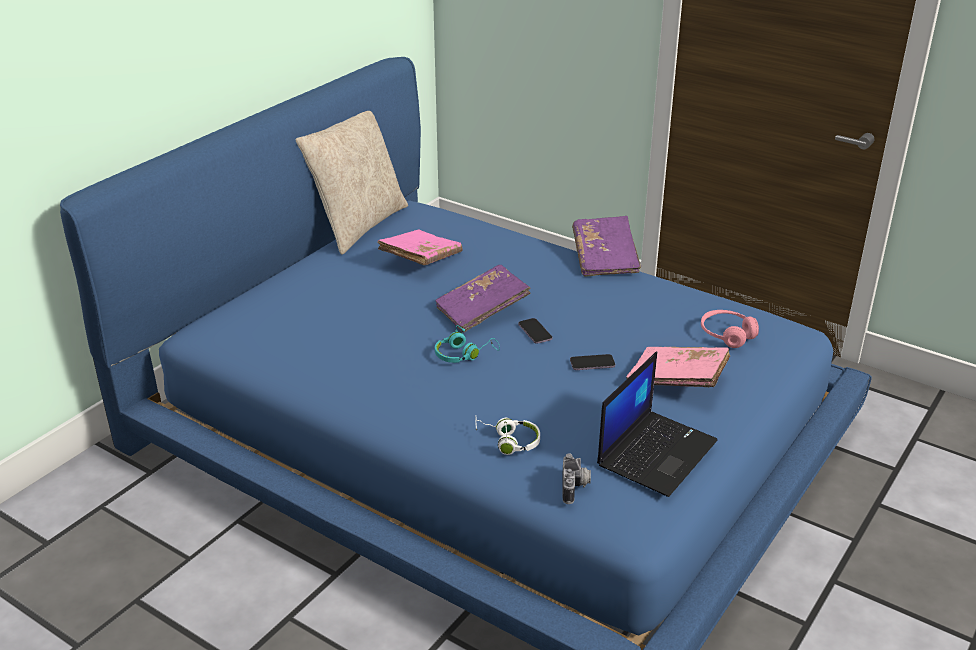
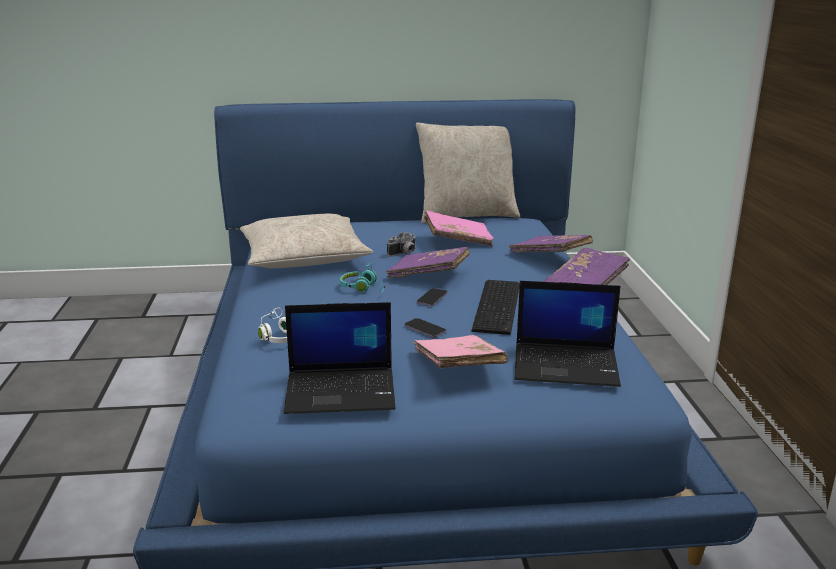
camera: 50 degrees right, 10 degrees down
camera [562,453,591,504] -> camera moved to [387,232,417,257]
pink headphones [701,310,759,348] -> laptop [515,281,621,387]
none -> beige pillow [240,214,373,268]
none -> keyboard [471,280,520,335]
none -> purple book [509,235,593,253]

